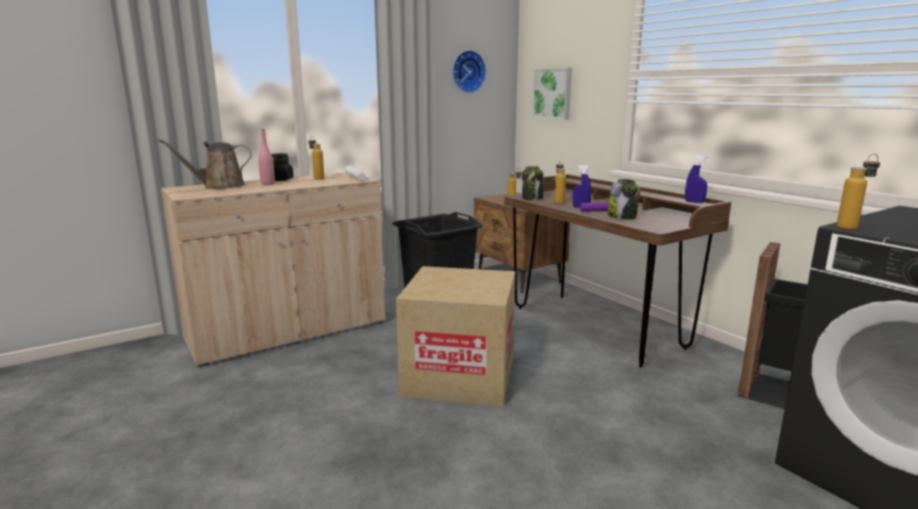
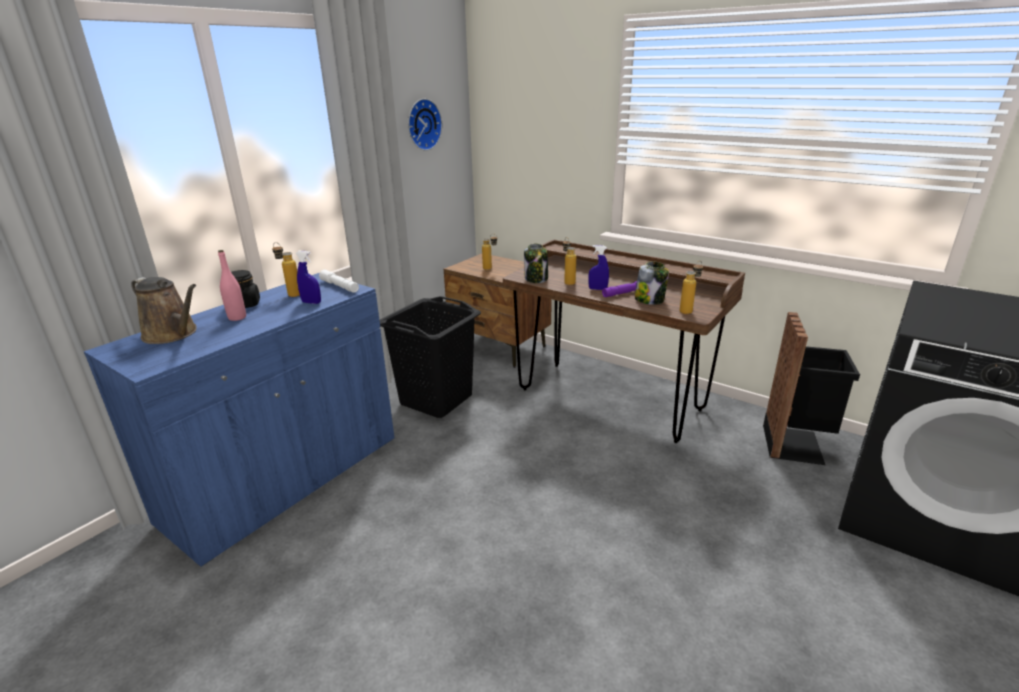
camera: 20 degrees left, 10 degrees up
brown watering can [158,139,251,189] -> brown watering can turned 105 degrees counterclockwise [131,277,197,344]
beige cabinet [161,173,385,367] -> blue cabinet [84,273,394,567]
cardboard box [396,266,515,407] -> none
picture [532,68,572,120] -> none
blue spray bottle [685,155,708,203] -> blue spray bottle moved to [295,251,321,304]
bottle [837,153,880,230] -> bottle moved to [680,261,703,314]

